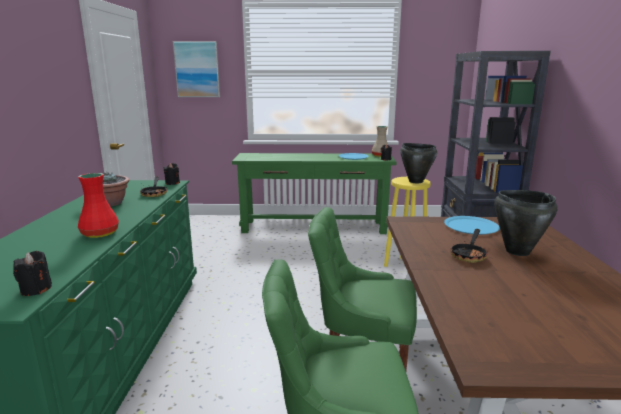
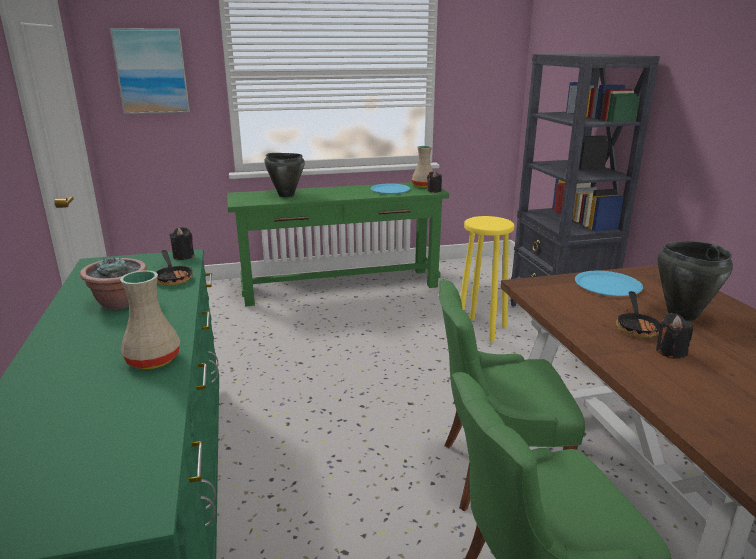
camera: 15 degrees left, 5 degrees up
black candle [13,251,52,296] -> black candle moved to [656,313,693,359]
red vase [78,173,119,238] -> beige vase [120,270,180,369]
black cooking pot [400,143,437,183] -> black cooking pot moved to [264,153,305,197]

